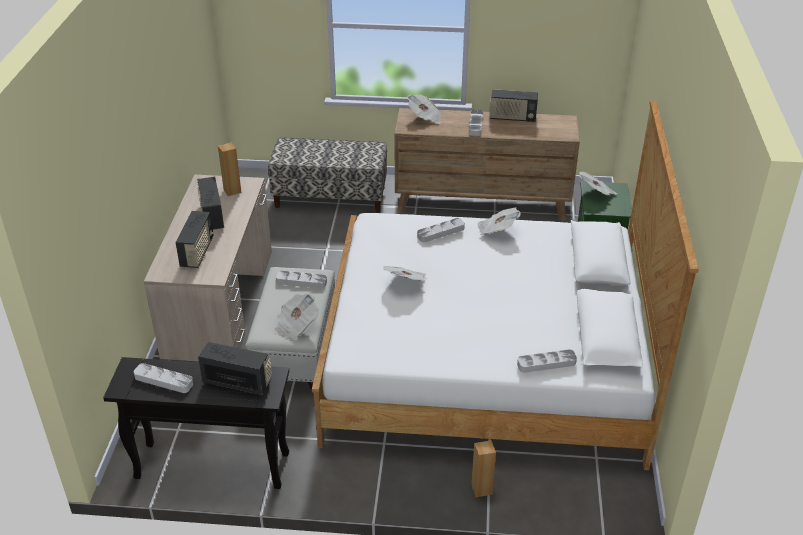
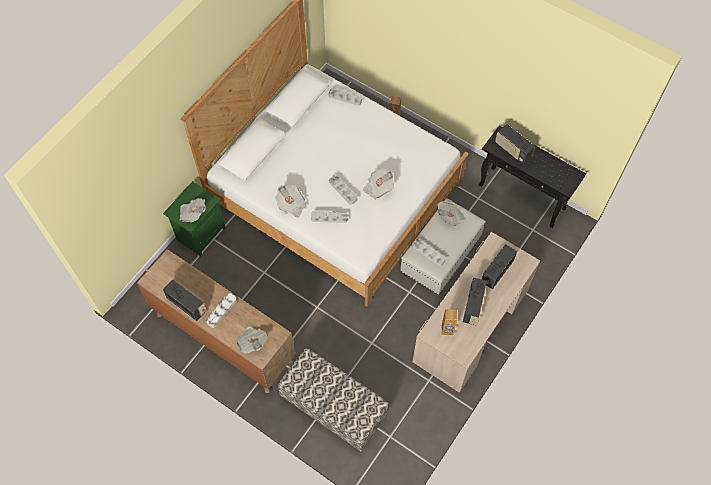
camera: 150 degrees left, 25 degrees up
grey tray [133,363,193,393] -> grey tray moved to [329,175,357,205]

